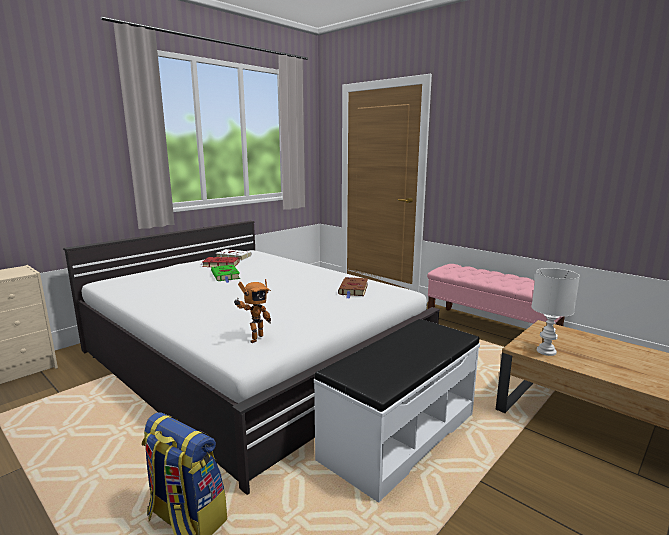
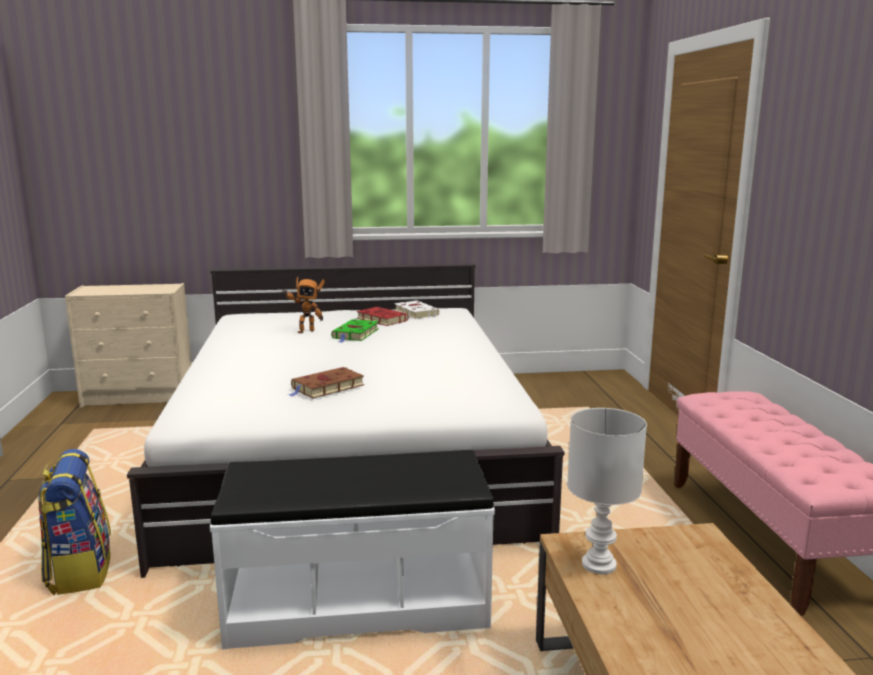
camera: 40 degrees right, 0 degrees up
toy robot [234,279,271,343] -> toy robot moved to [282,277,325,333]
brown book [338,277,368,299] -> brown book moved to [289,367,364,399]

